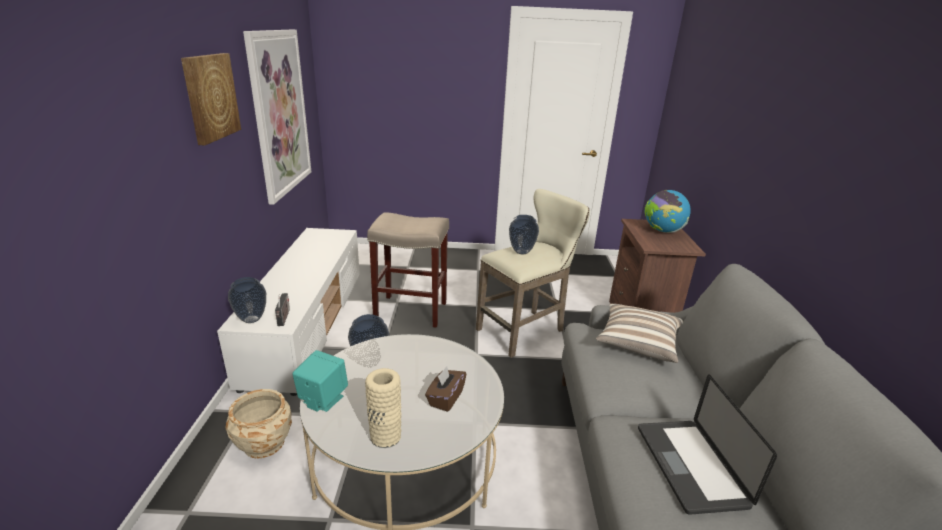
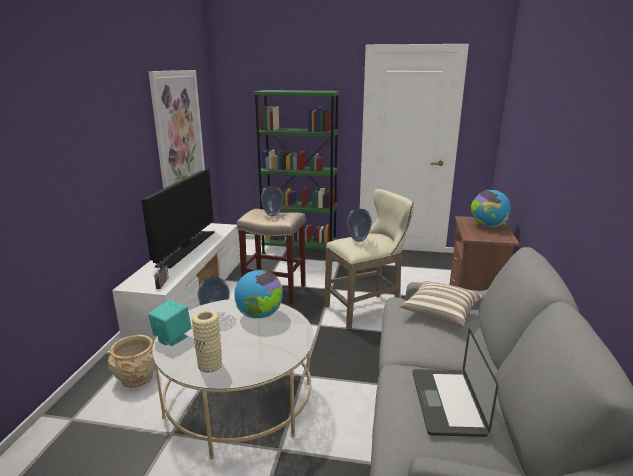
camera: 10 degrees right, 5 degrees down
picture [181,53,241,145] -> none
vase [228,277,266,323] -> vase moved to [261,186,284,216]
brown tissue box [425,366,466,412] -> none
none -> television [141,169,215,268]
none -> globe [234,270,283,319]
none -> green bookcase [253,90,340,254]

